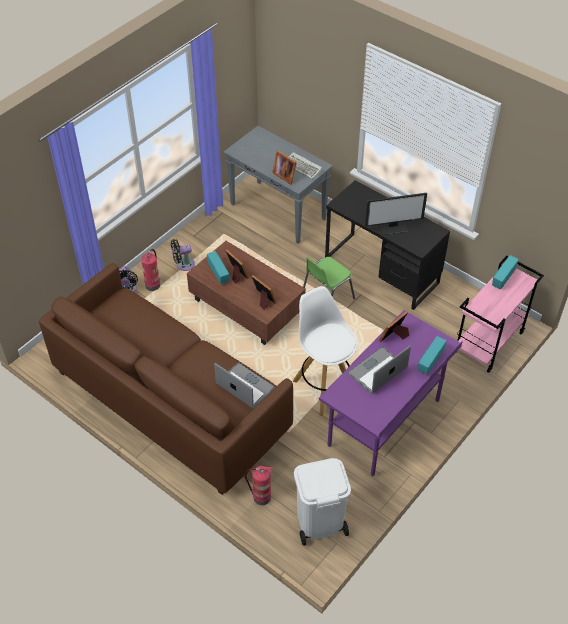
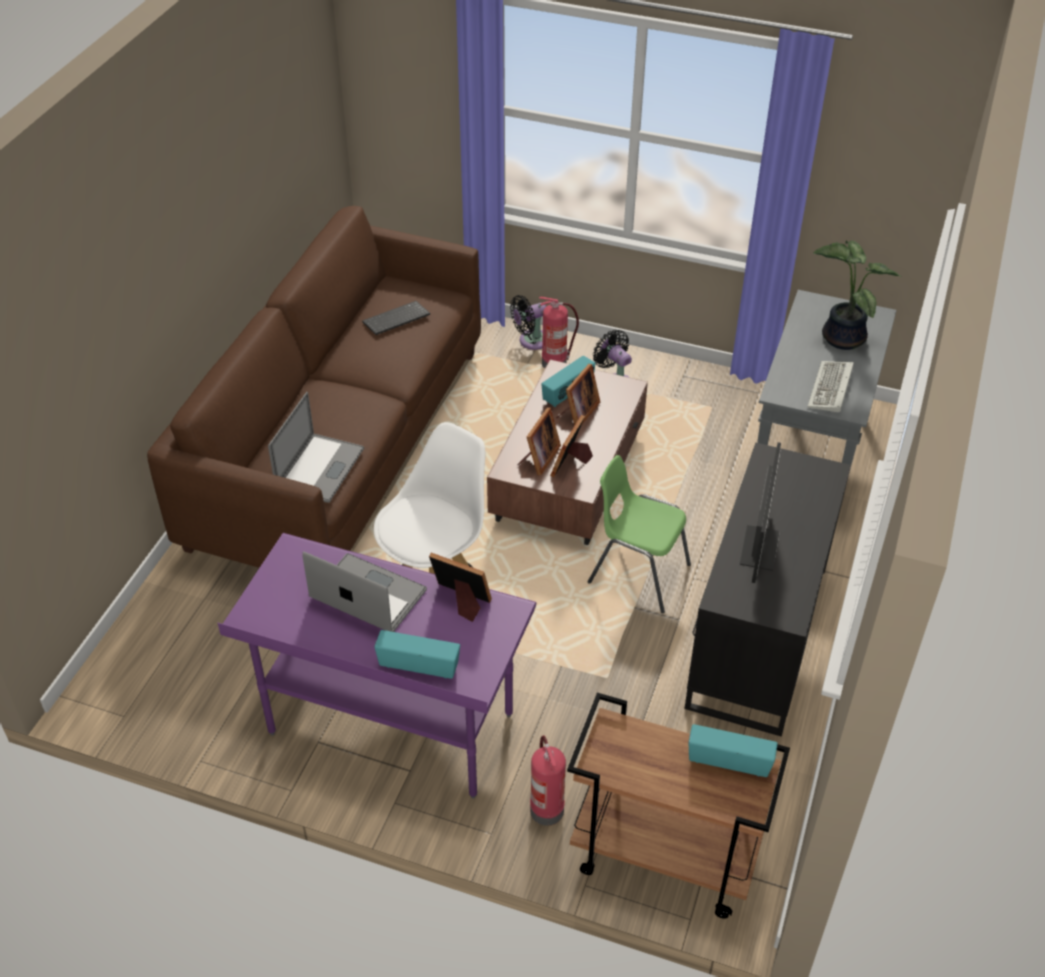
camera: 70 degrees right, 5 degrees down
fire extinguisher [245,466,273,505] -> fire extinguisher moved to [530,735,566,826]
picture frame [272,151,297,185] -> picture frame moved to [550,415,593,478]
white trash can [294,458,351,546] -> none
monitor [365,193,427,235] -> monitor turned 135 degrees counterclockwise [739,442,781,583]
pink cart [457,256,544,373] -> brown cart [567,693,790,919]
none -> keyboard [362,301,430,335]
none -> potted plant [814,241,902,350]

